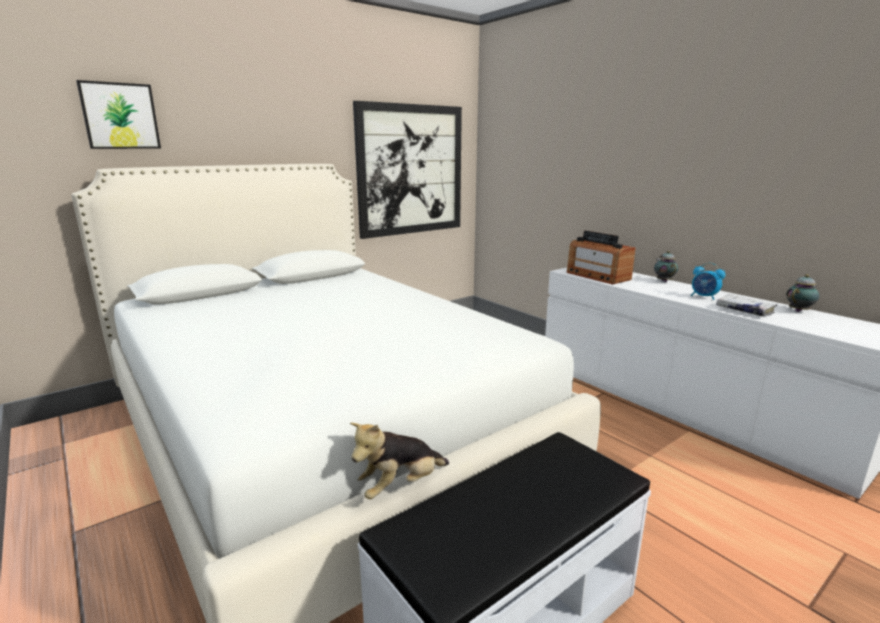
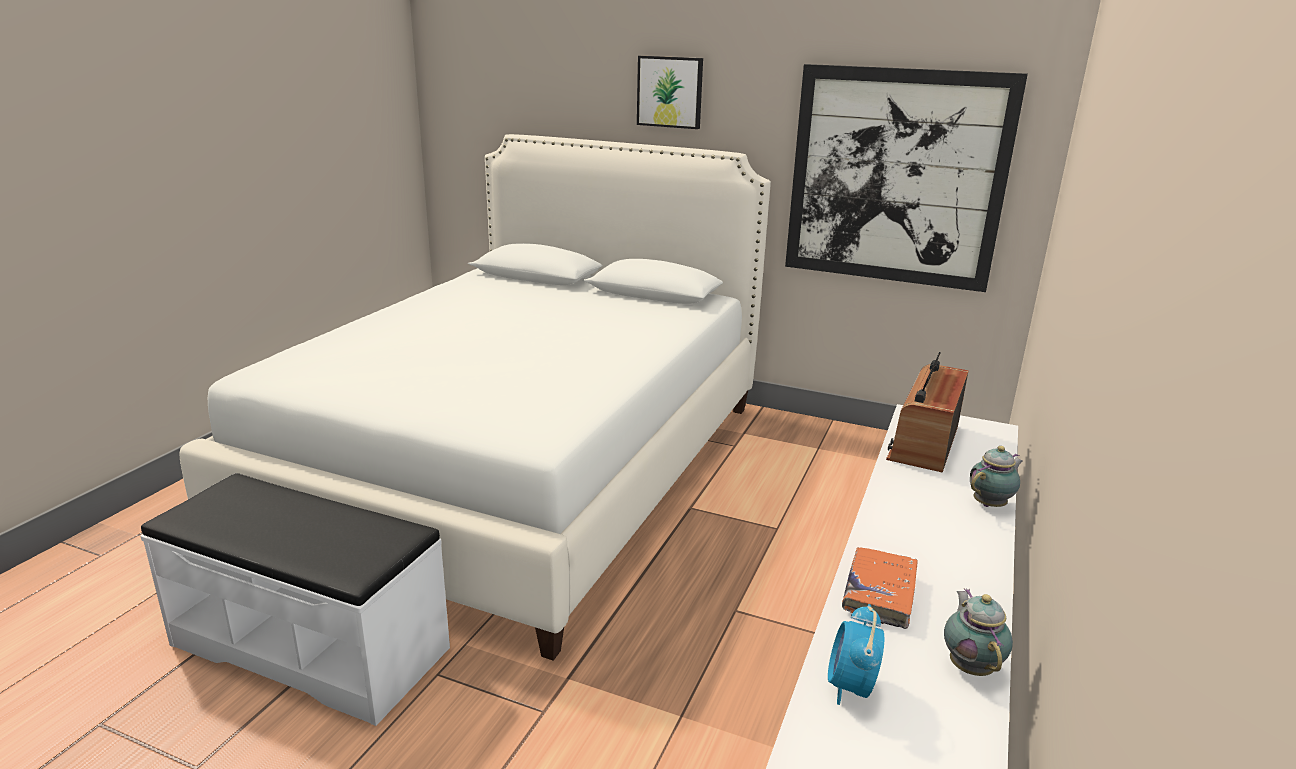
camera: 60 degrees right, 5 degrees up
picture [76,80,161,149] -> picture moved to [637,56,703,129]
plush toy [350,422,449,499] -> none
alarm clock [691,263,725,300] -> alarm clock moved to [828,604,884,705]
white book [716,294,777,317] -> orange book [842,547,918,629]
teapot [786,274,819,312] -> teapot turned 120 degrees counterclockwise [944,588,1013,676]

